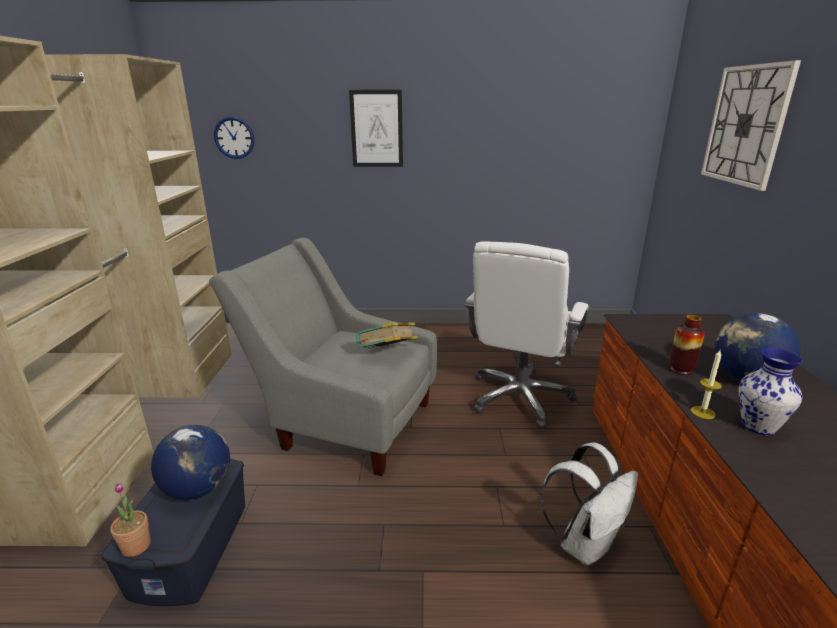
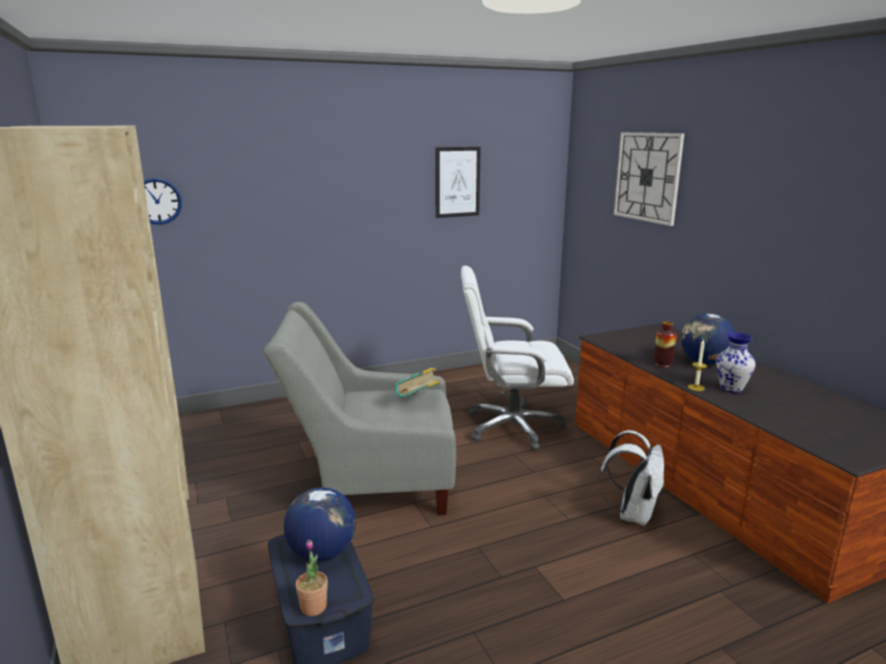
camera: 25 degrees left, 5 degrees down
picture [349,90,403,167] -> picture moved to [435,147,481,218]
white office chair [464,241,589,429] -> white office chair turned 90 degrees clockwise [461,265,574,450]

